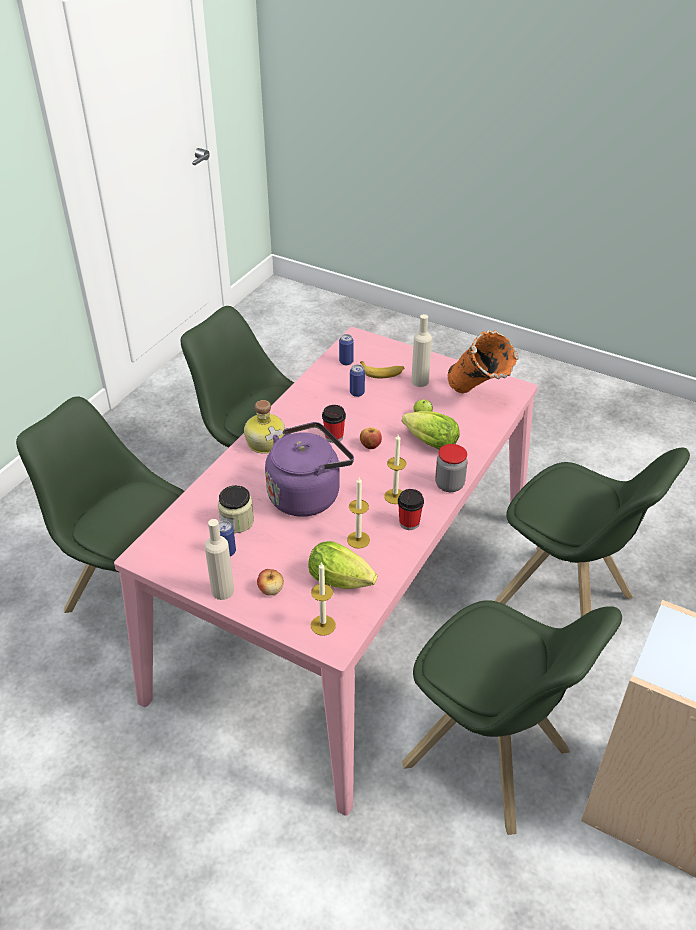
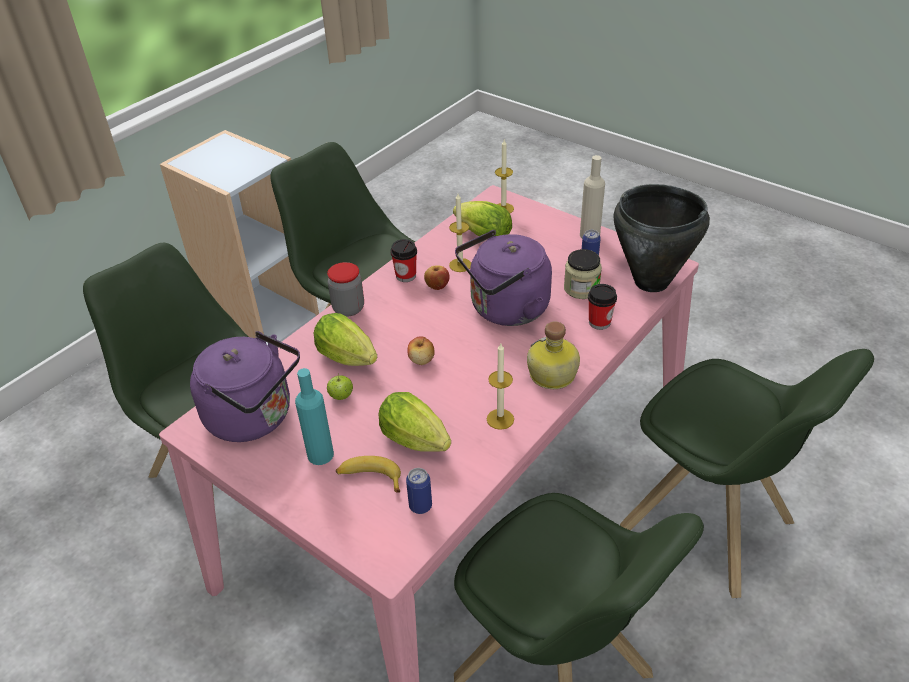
camera: 170 degrees left, 0 degrees up
apple [257,569,284,595] -> apple moved to [424,266,450,290]
cup [322,405,346,443] -> cup moved to [588,284,617,330]
can [350,364,365,397] -> lettuce [378,392,451,452]
candle [384,434,406,504] -> candle moved to [487,343,514,430]
beige bottle [411,314,432,387] -> turquoise bottle [295,368,334,465]
orange vase [448,330,519,393] -> purple kettle [190,331,300,442]
none -> black cooking pot [614,184,710,292]

